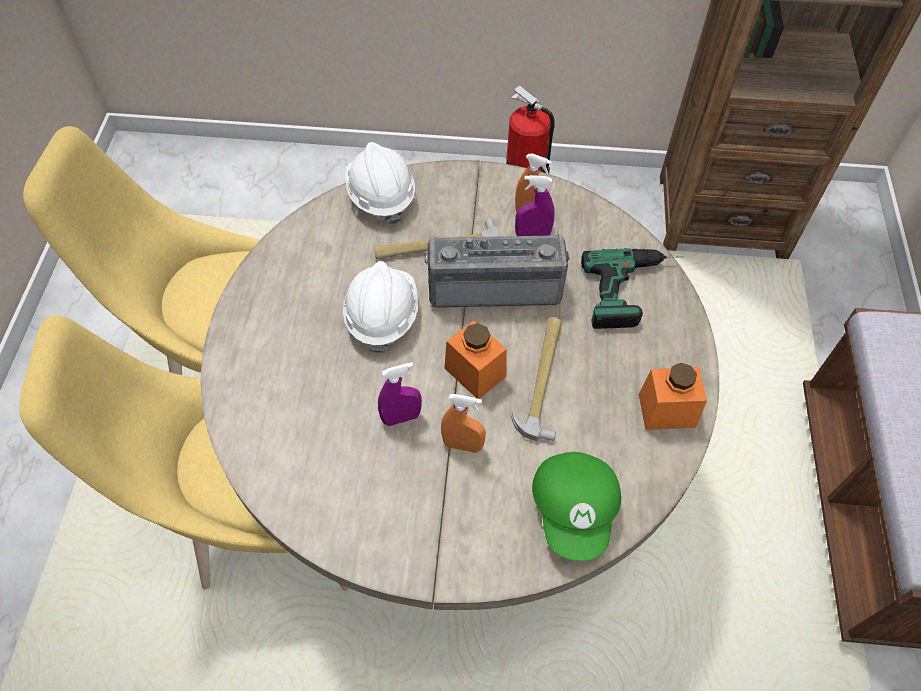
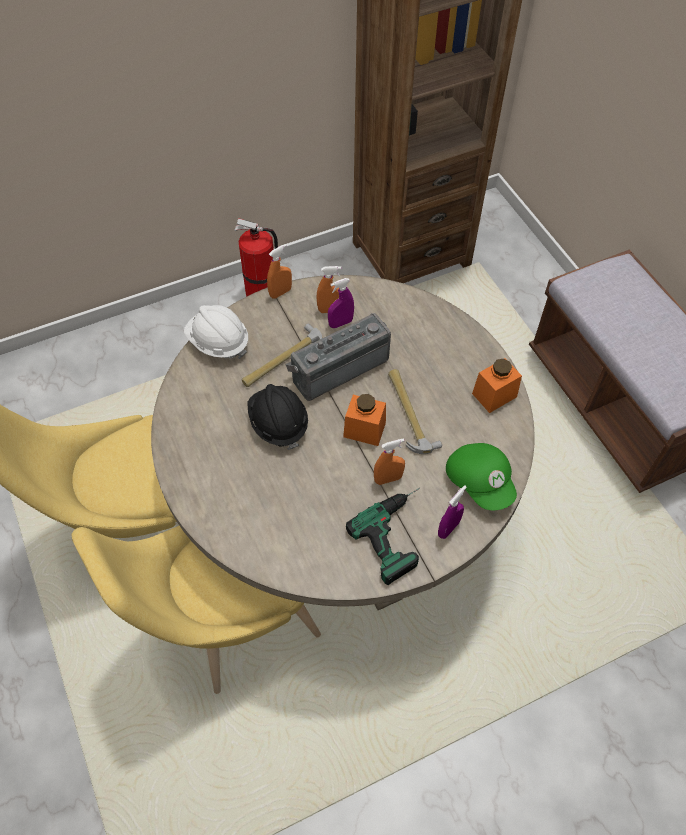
camera: 30 degrees left, 0 degrees up
white hard hat [343,261,418,353] -> black hard hat [247,384,308,450]
purple spray bottle [378,362,422,426] -> purple spray bottle moved to [438,485,467,539]
power drill [581,248,684,329] -> power drill moved to [346,488,420,585]
none -> orange spray bottle [267,244,292,299]

